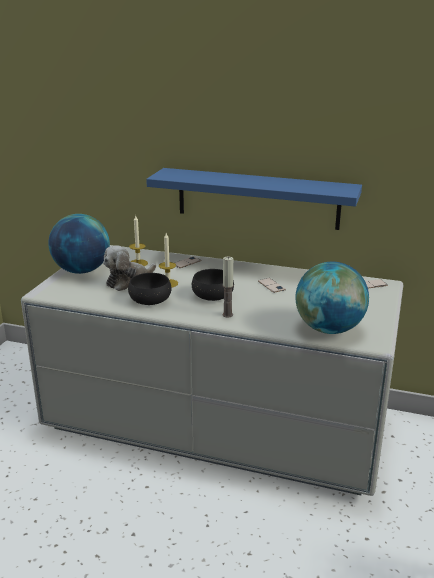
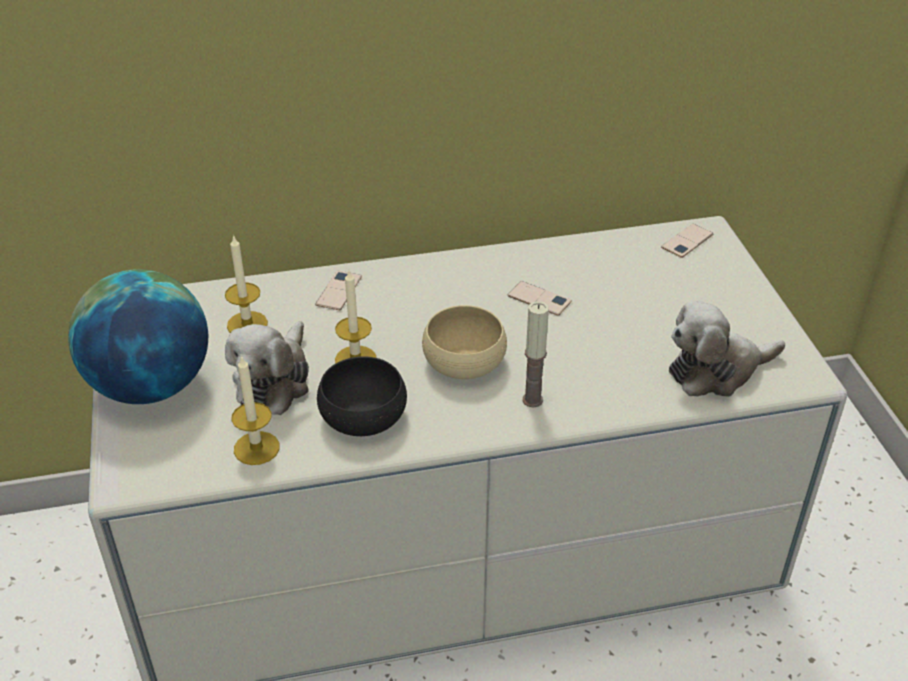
camera: 30 degrees left, 15 degrees up
blue shelf [146,168,362,230] -> none
black bowl [192,269,234,301] -> beige bowl [422,305,507,379]
globe [296,262,369,334] -> plush toy [669,301,785,397]
none -> candle [231,355,280,465]

